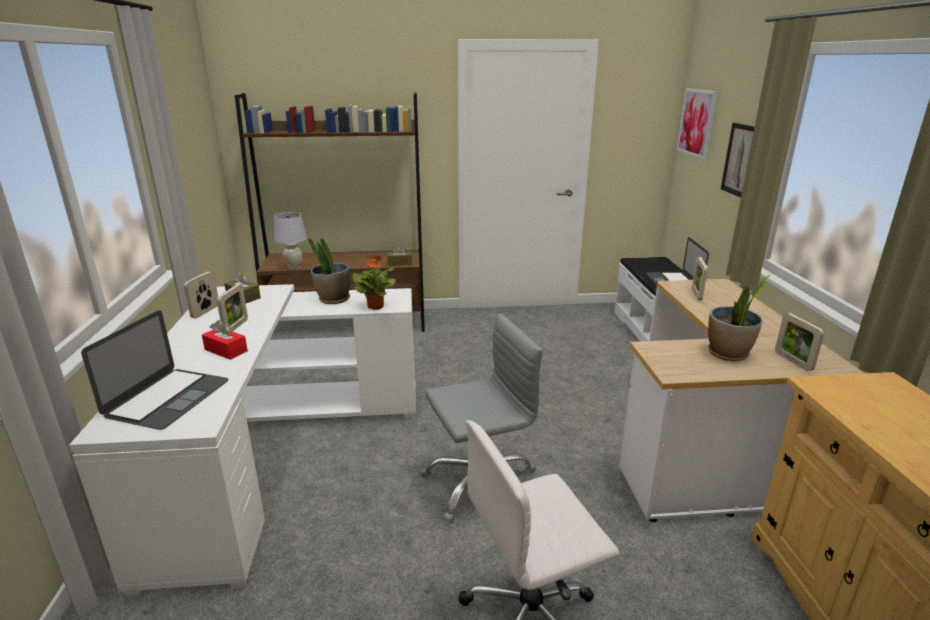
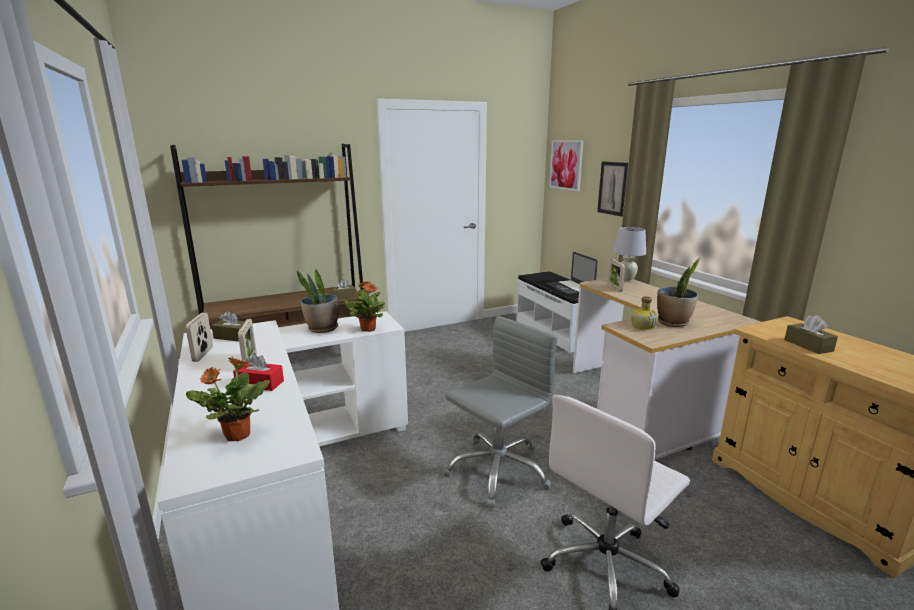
camera: 20 degrees left, 5 degrees down
laptop [81,310,228,430] -> potted plant [186,356,270,441]
white table lamp [274,212,307,269] -> white table lamp moved to [613,227,646,282]
picture frame [775,313,824,371] -> none
none -> bottle [631,296,658,330]
none -> brown tissue box [784,315,838,354]

